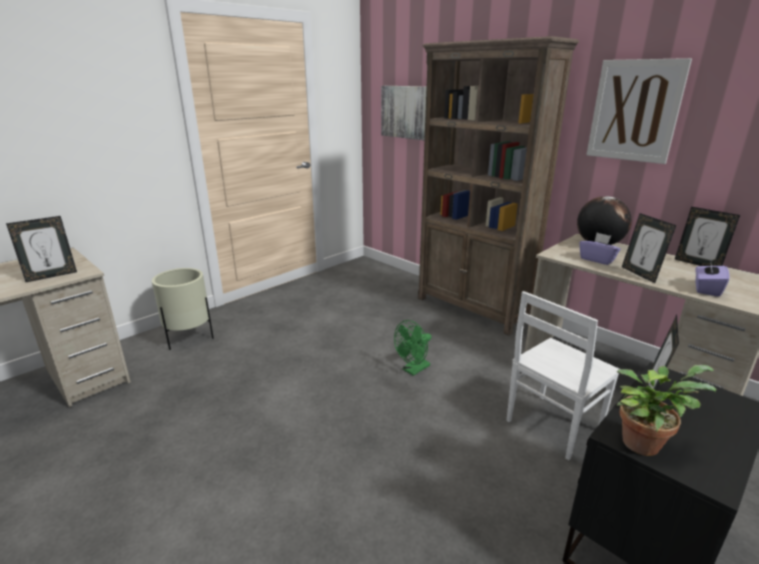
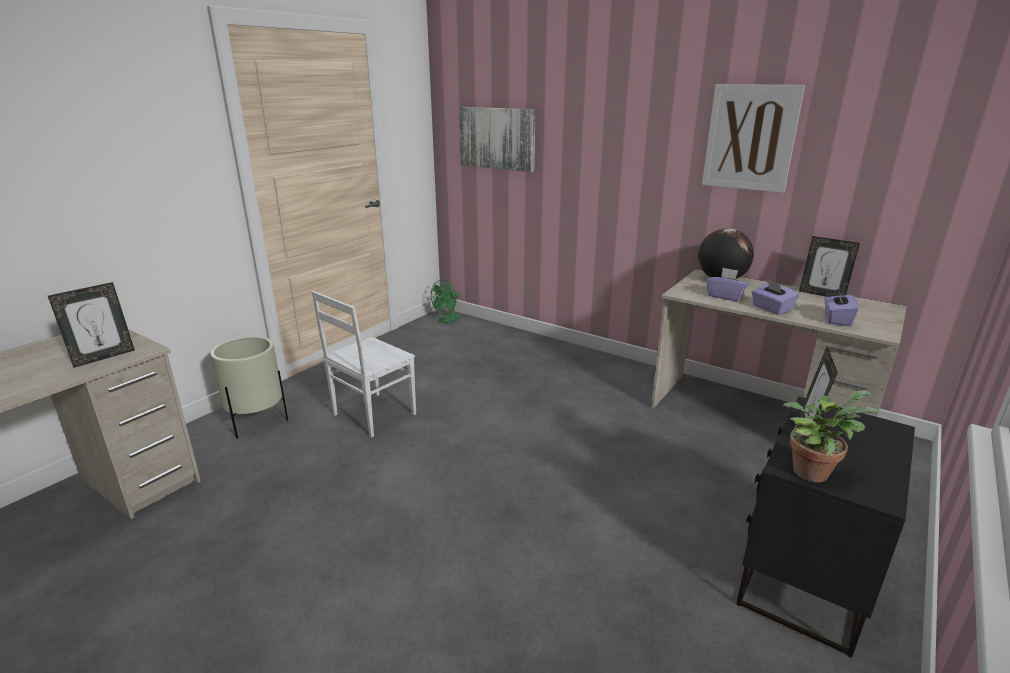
camera: 10 degrees left, 0 degrees up
green fan [394,320,432,376] -> green fan moved to [431,280,460,324]
brown bookcase [418,36,579,336] -> none
white chair [507,291,620,460] -> white chair moved to [312,291,416,438]
picture frame [622,213,676,283] -> purple tissue box [751,279,799,315]

